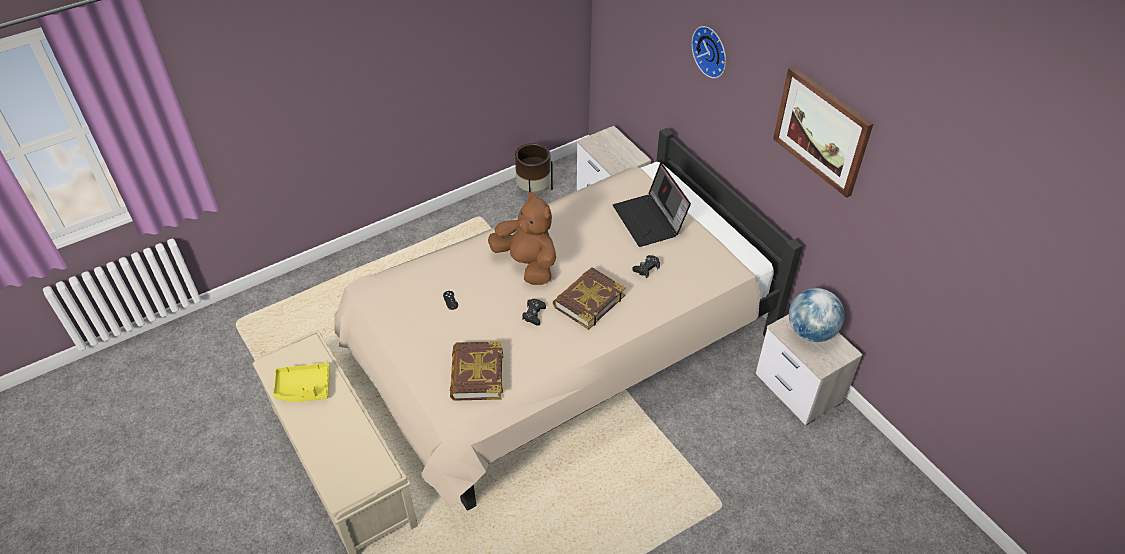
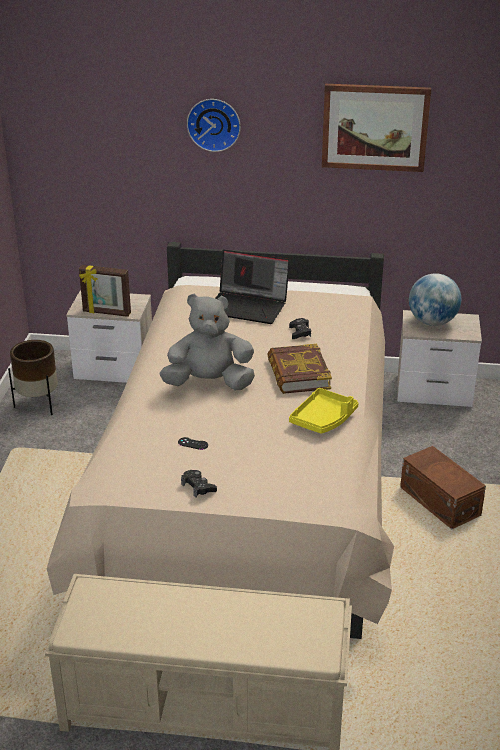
camera: 50 degrees left, 15 degrees down
yellow tray [273,363,330,402] -> yellow tray moved to [289,388,359,433]
book [450,341,503,401] -> none
brown plush toy [488,192,556,285] -> grey plush toy [160,294,255,390]
black game controller [522,299,546,326] -> black game controller moved to [181,470,217,498]
none -> picture frame [79,265,131,317]
none -> brown storage box [400,446,486,529]

